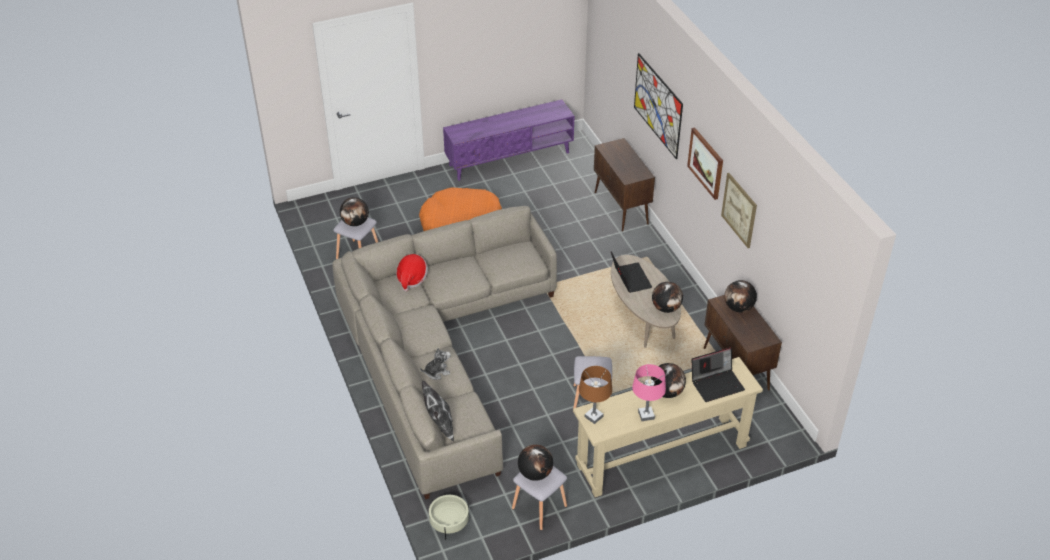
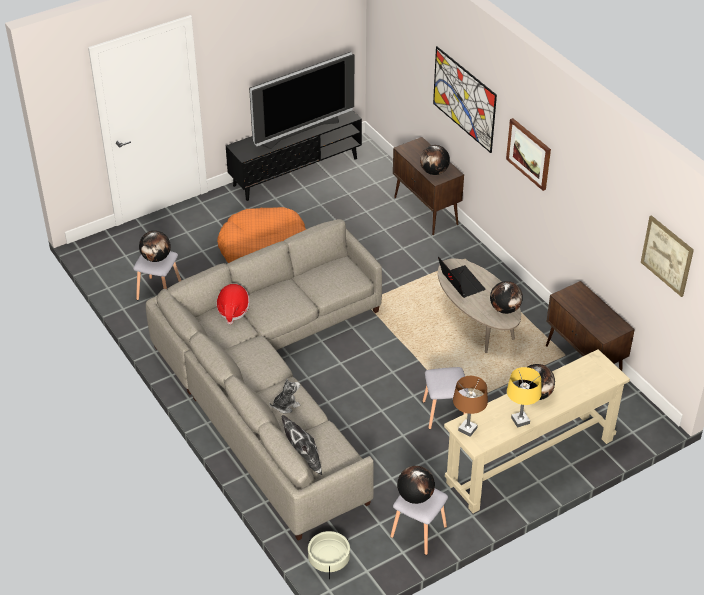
camera: 10 degrees left, 0 degrees up
purple tv stand [443,99,574,181] -> black tv stand [226,110,362,201]
pink table lamp [632,364,666,421] -> yellow table lamp [507,367,542,428]
laptop [691,347,745,402] -> none
picture [721,173,757,248] -> picture moved to [641,215,694,297]
globe [724,280,757,312] -> globe moved to [420,145,450,175]
none -> television [249,52,354,149]

